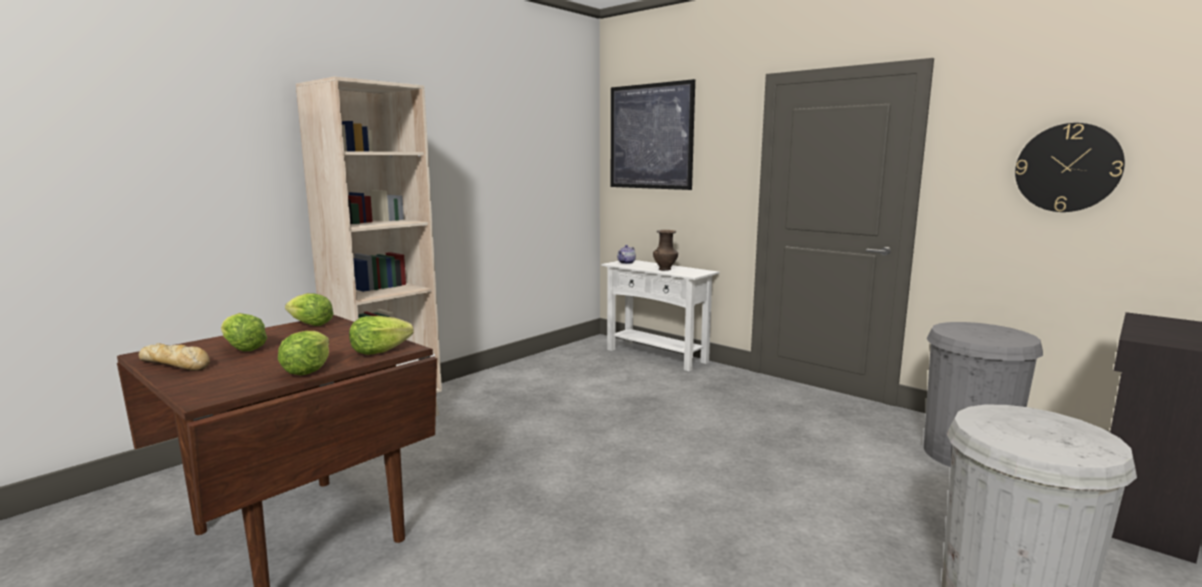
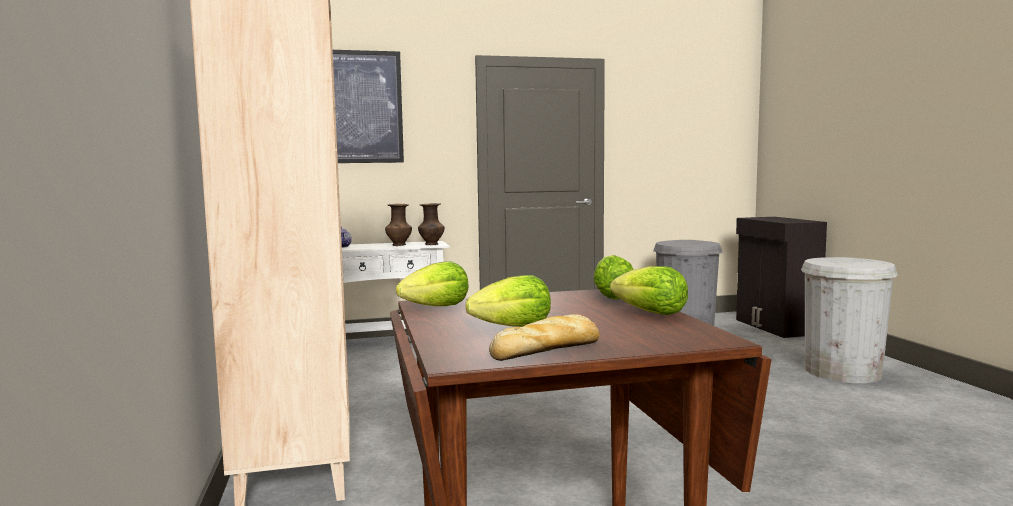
camera: 55 degrees left, 5 degrees down
wall clock [1015,123,1125,212] -> none
none -> brown vase [418,203,445,245]

